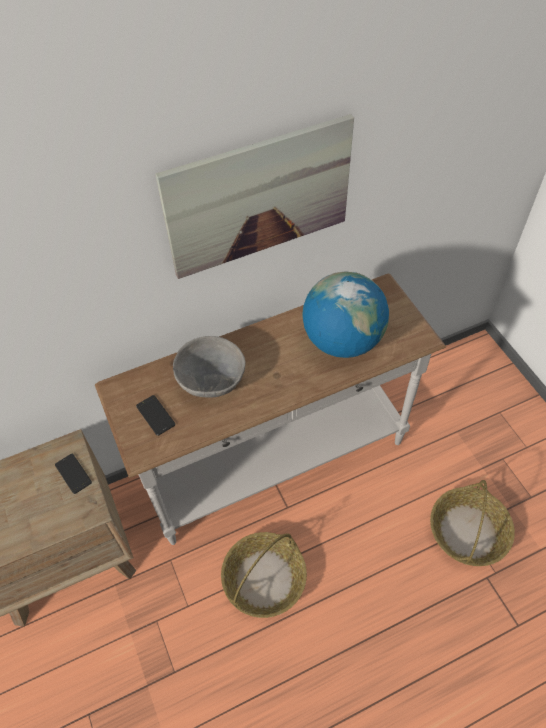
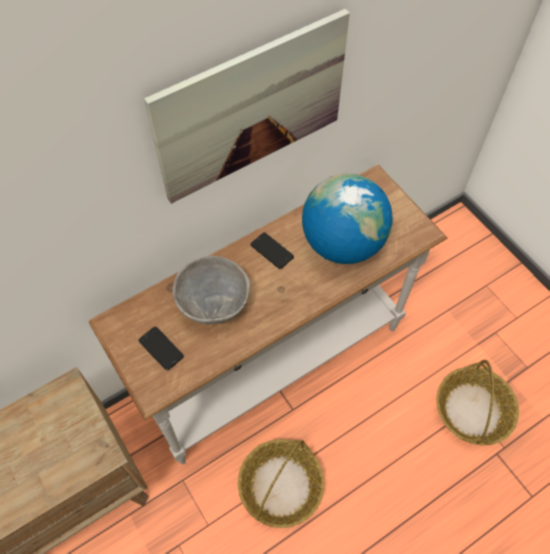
camera: 10 degrees left, 5 degrees up
phone [55,454,92,494] -> phone moved to [250,232,294,269]

